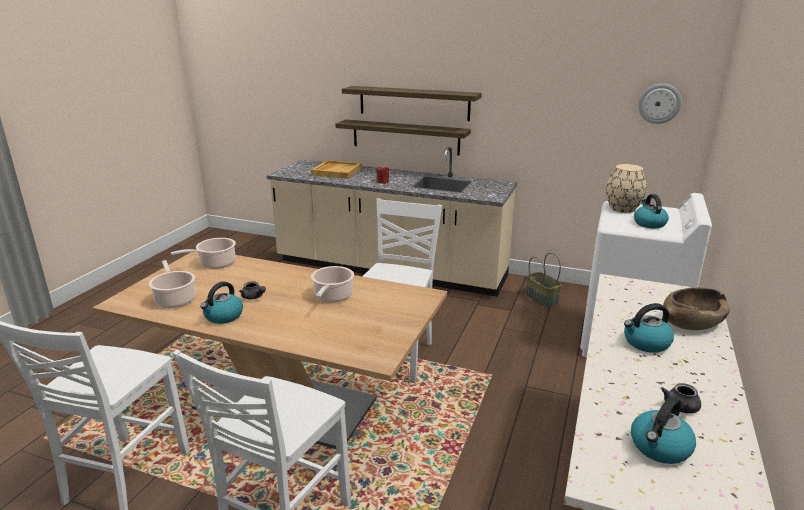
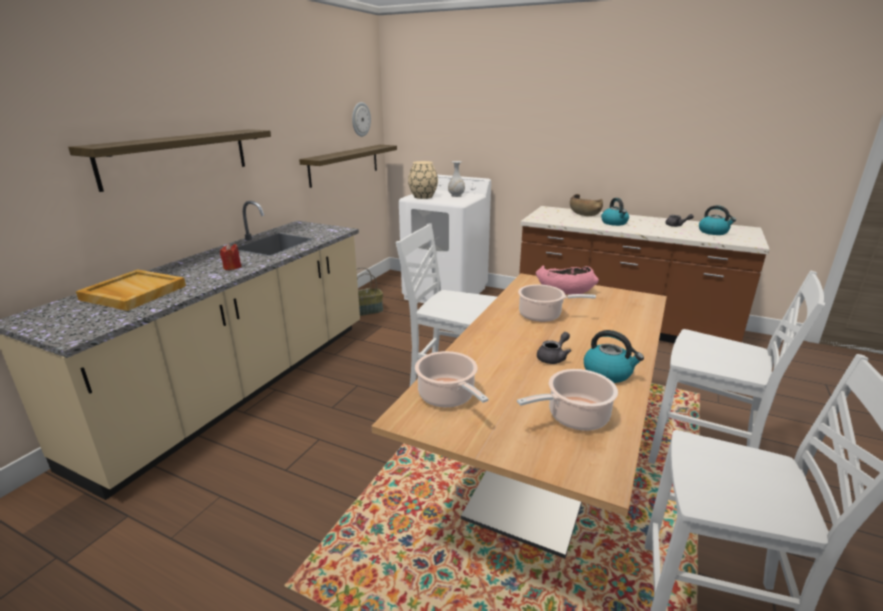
camera: 85 degrees left, 0 degrees up
shelf [335,119,471,156] -> shelf moved to [299,145,397,188]
kettle [634,194,669,229] -> white vase [448,161,465,197]
none -> pink bowl [536,266,599,295]

